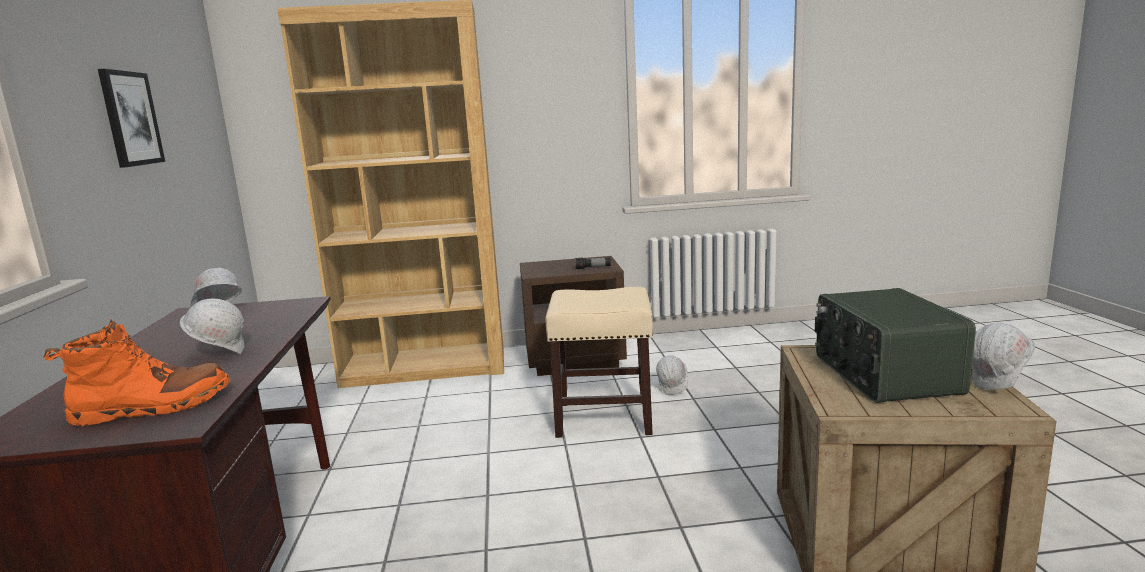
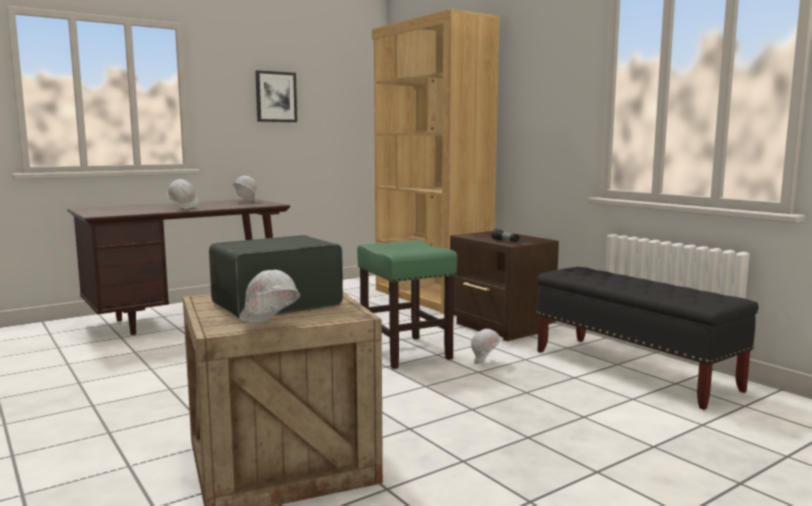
camera: 60 degrees right, 5 degrees down
orange boot [43,320,231,428] -> none
beige stool [545,287,653,438] -> green stool [357,240,457,369]
none -> black bench [536,267,759,410]

